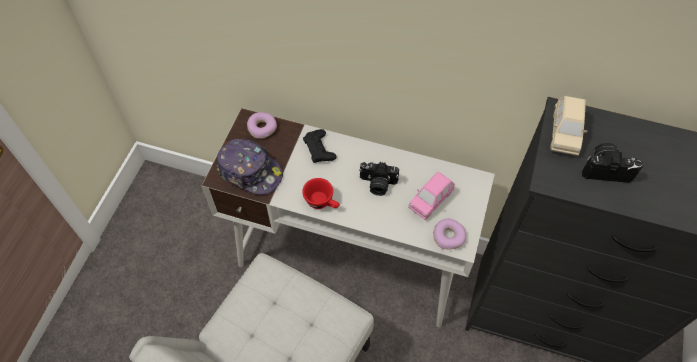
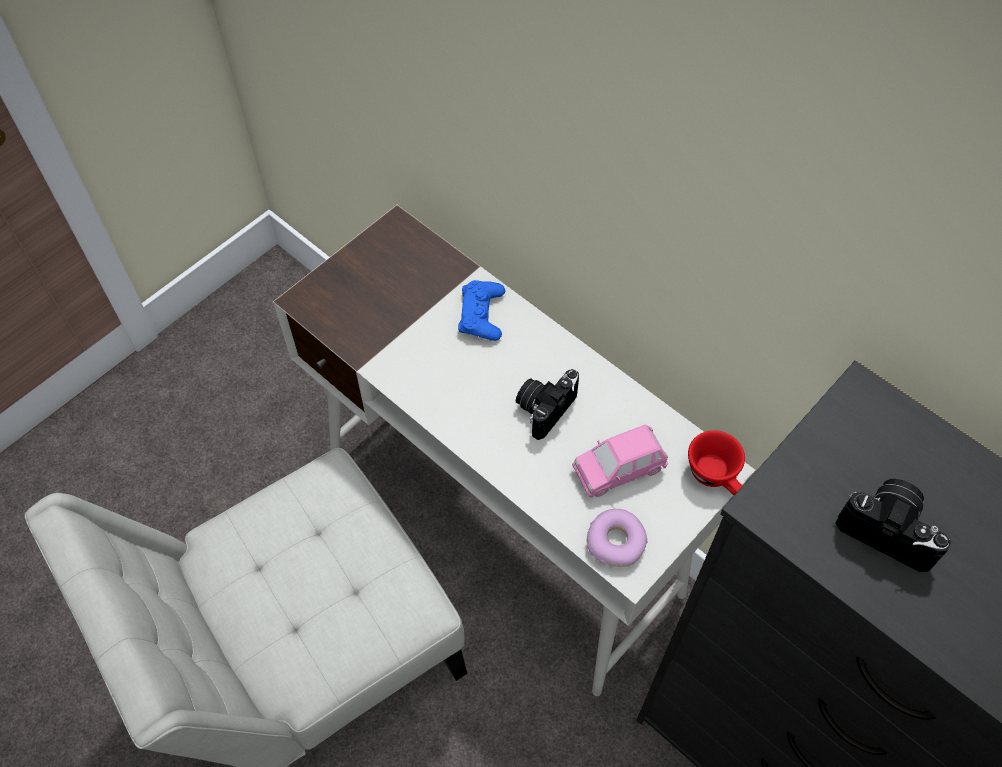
camera: 25 degrees right, 0 degrees up
cap [216,139,283,195] -> none
donut [247,112,277,139] -> none
red cup [302,178,340,209] -> red cup moved to [688,430,745,495]
black game controller [303,129,337,163] -> blue game controller [458,280,505,341]
camera [359,161,399,196] -> camera turned 90 degrees clockwise [516,369,579,440]
beige toy car [550,96,588,156] -> none

